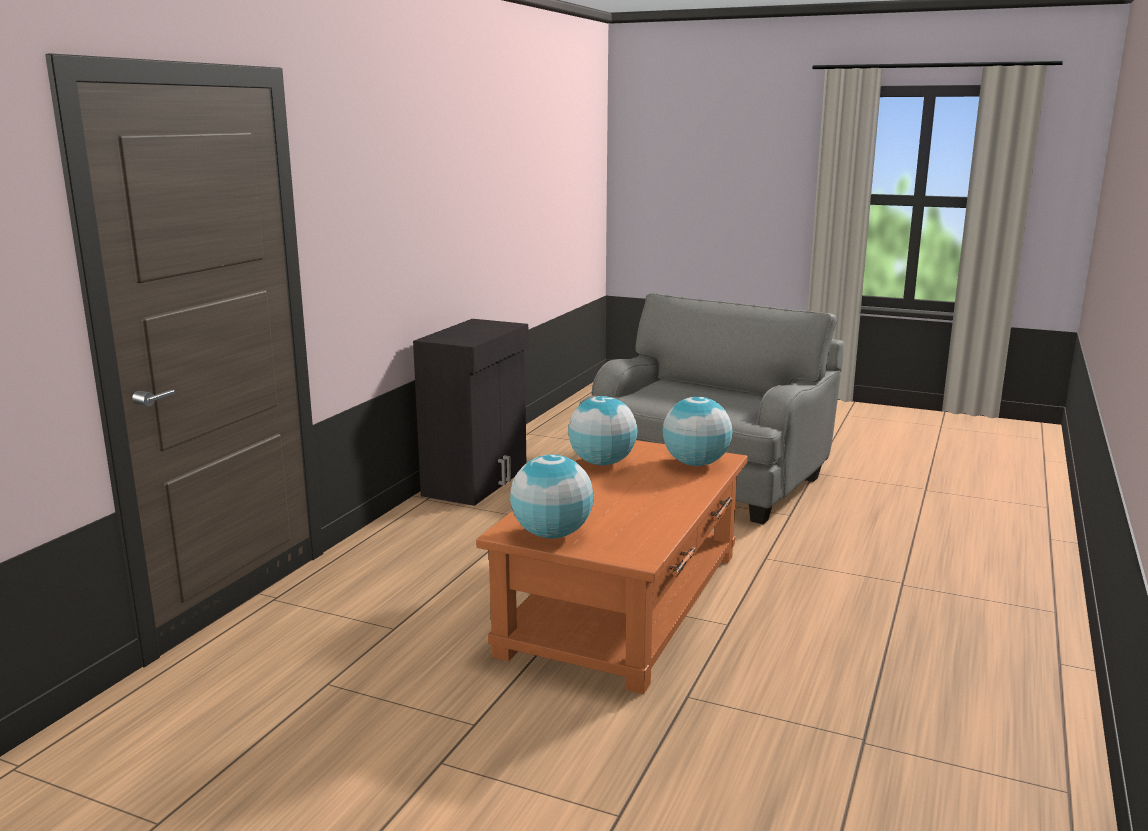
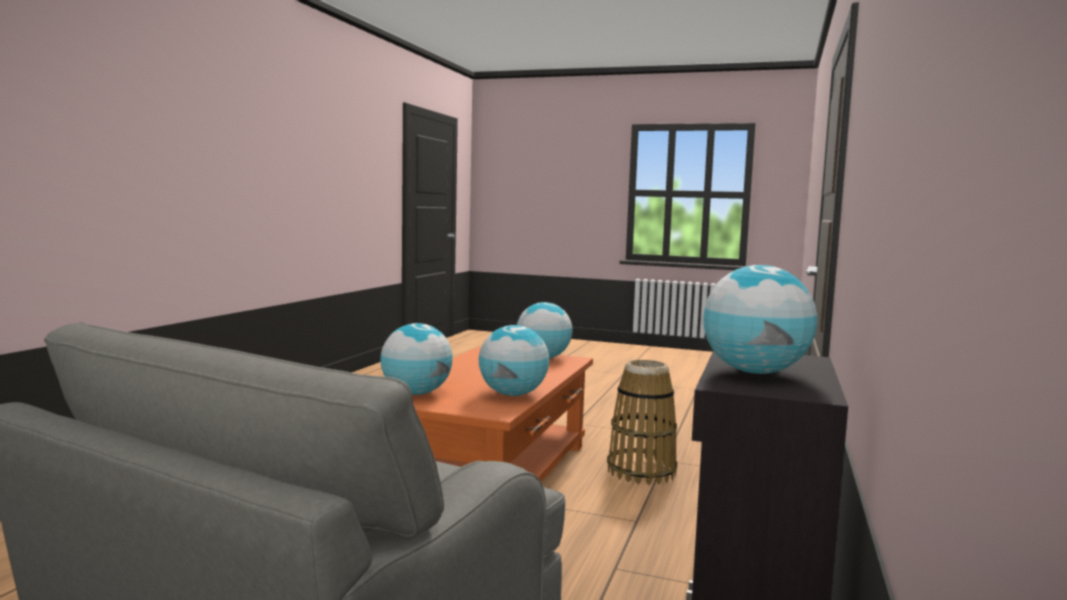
camera: 175 degrees right, 10 degrees down
none -> basket [607,360,677,485]
none -> globe [703,265,817,374]

